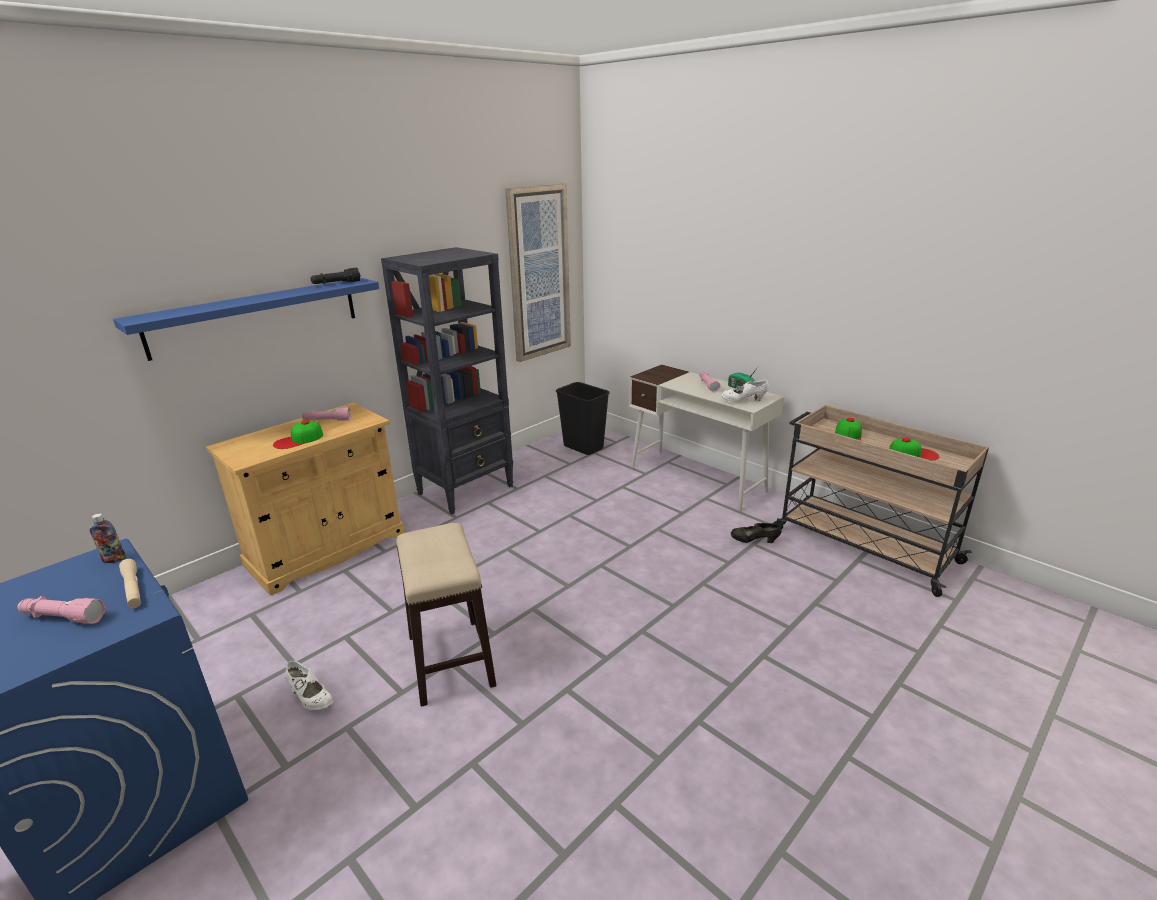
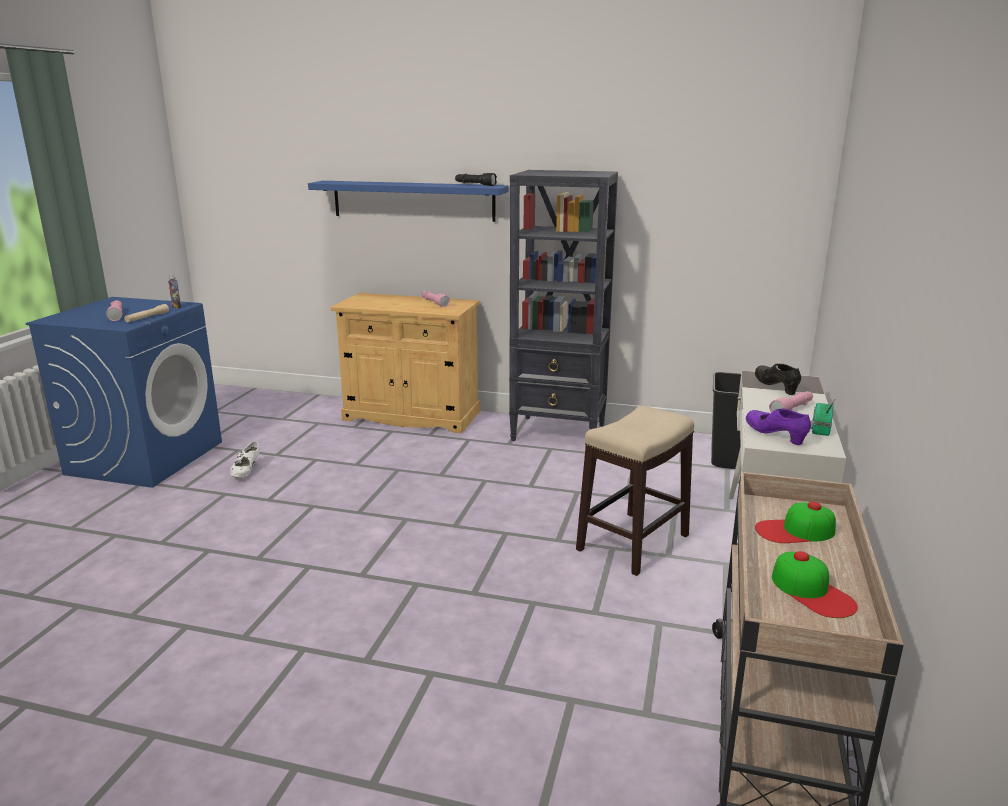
camera: 60 degrees right, 5 degrees down
cap [273,420,323,449] -> none
stool [396,523,496,707] -> stool moved to [576,406,694,576]
picture [505,184,571,362] -> none
white shoe [722,380,769,402] -> purple shoe [746,408,811,445]
black shoe [731,523,782,543] -> black shoe moved to [755,364,801,395]

